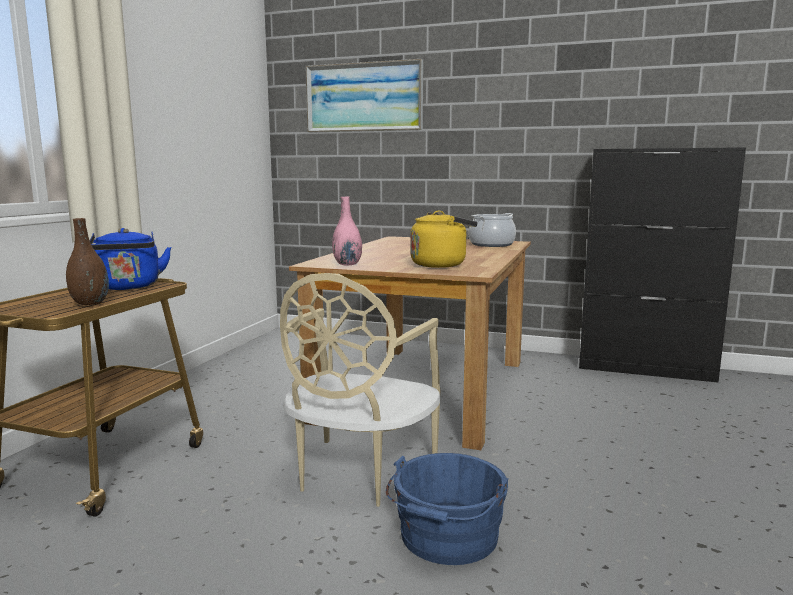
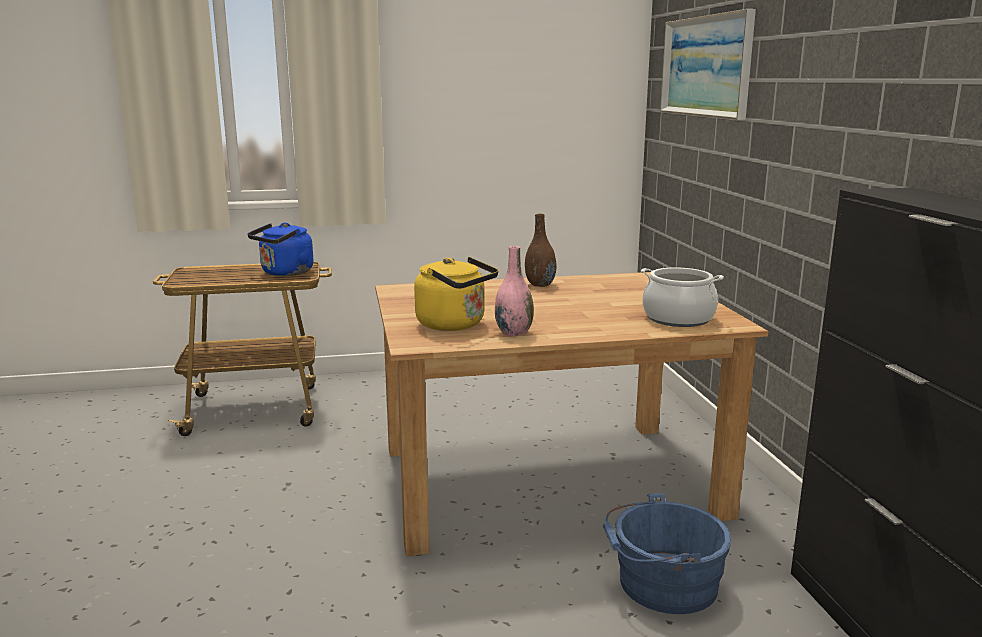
camera: 60 degrees right, 5 degrees up
brown vase [66,218,109,305] -> brown vase moved to [525,214,557,287]
beige chair [280,273,440,507] -> none
pink vase [332,197,362,266] -> pink vase moved to [495,246,534,336]
blue bucket [386,453,508,565] -> blue bucket moved to [603,493,731,614]

